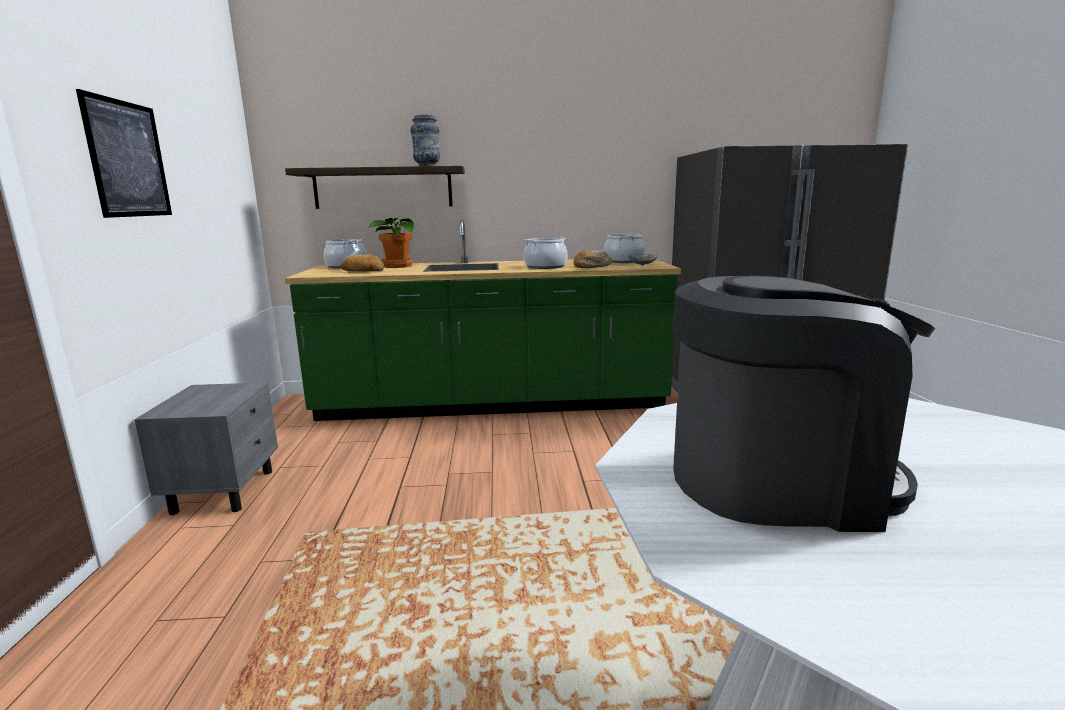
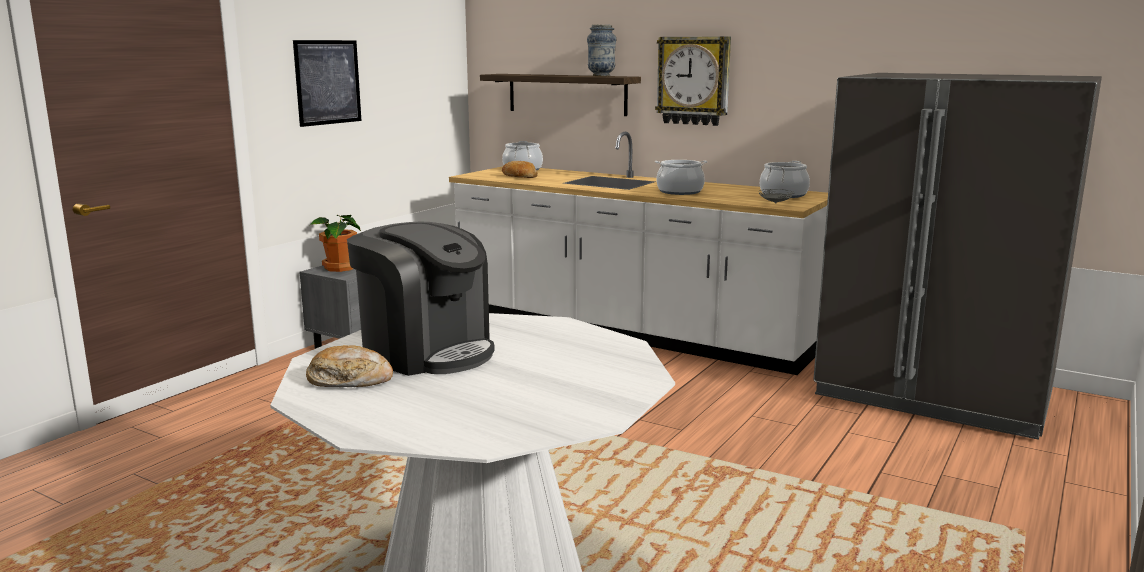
camera: 35 degrees right, 0 degrees up
green counter [285,219,681,421] -> white counter [449,132,828,375]
potted plant [369,218,414,268] -> potted plant moved to [309,215,361,272]
bread [574,250,612,268] -> bread moved to [306,345,393,387]
none -> wall clock [655,36,731,126]

